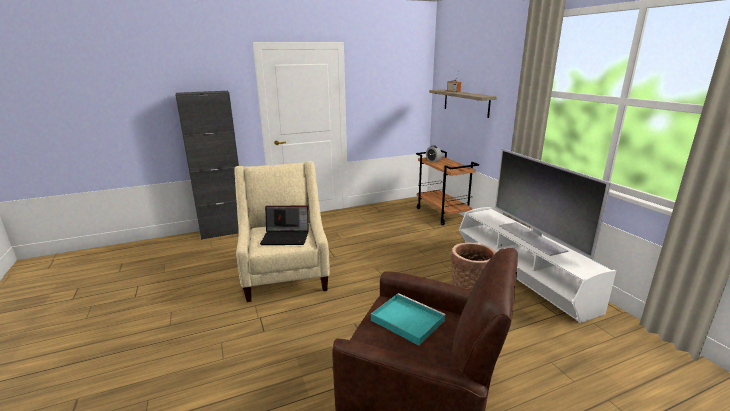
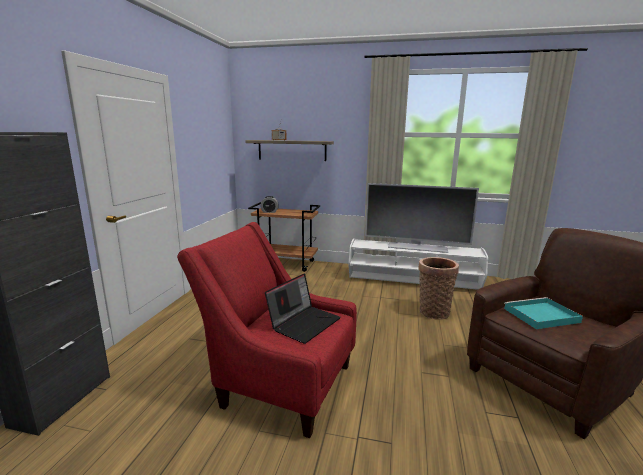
camera: 55 degrees left, 5 degrees down
beige armchair [234,161,330,302] -> red armchair [177,222,357,438]

